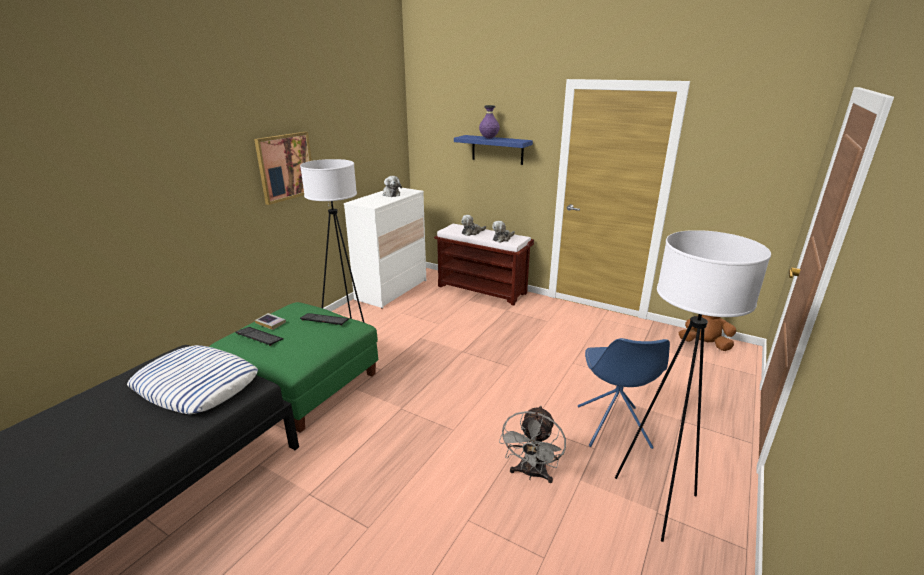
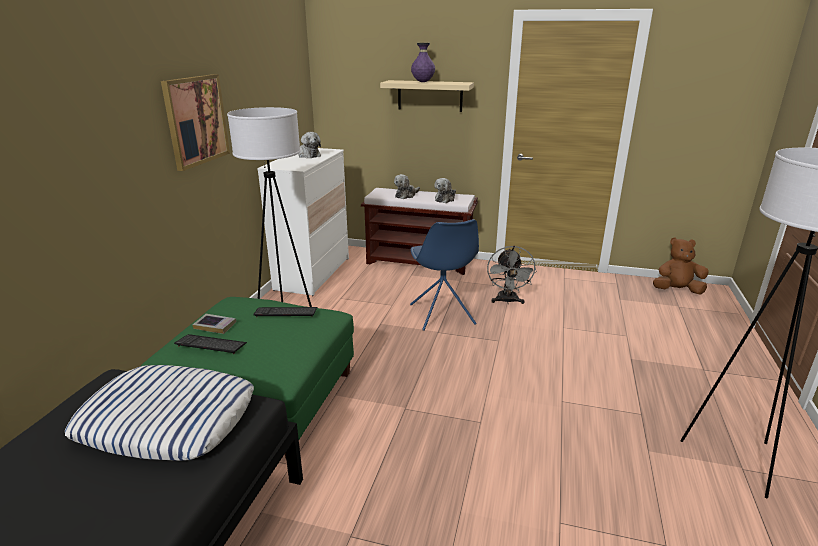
camera: 15 degrees left, 0 degrees up
blue shelf [454,135,533,165] -> beige shelf [380,80,474,112]
grey fan [499,406,566,483] -> grey fan moved to [487,246,537,304]
blue chair [578,338,670,449] -> blue chair moved to [410,219,479,331]

